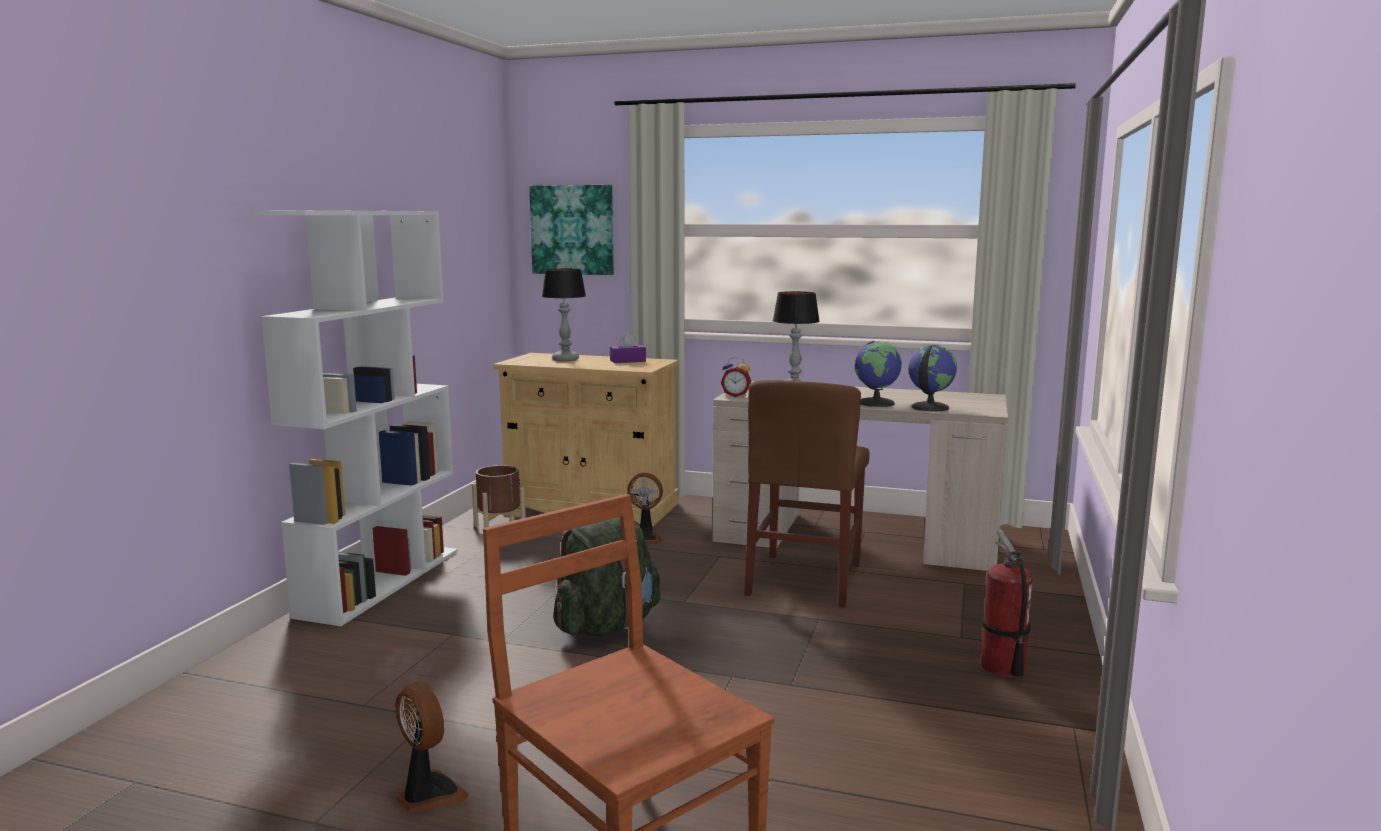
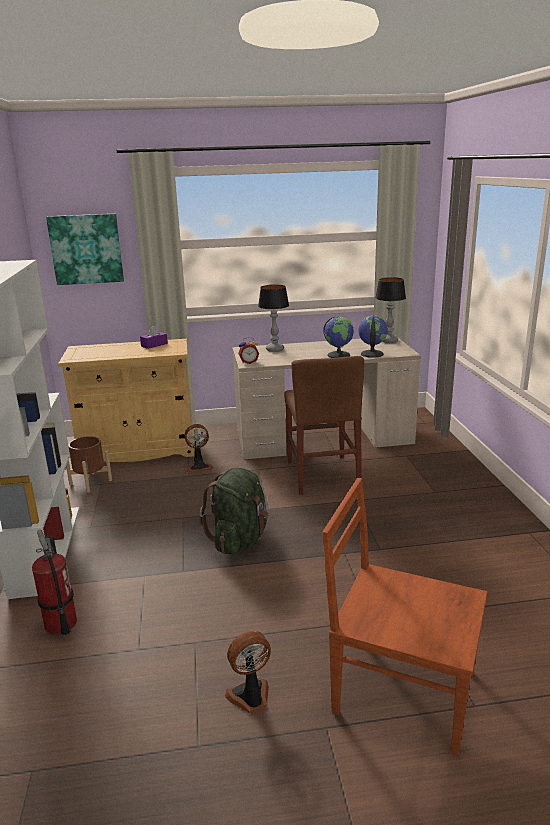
camera: 25 degrees left, 10 degrees up
fan [395,682,469,812] -> fan turned 45 degrees counterclockwise [225,631,271,713]
table lamp [542,268,586,361] -> table lamp moved to [375,277,406,343]
fire extinguisher [981,529,1033,677] -> fire extinguisher moved to [32,530,77,635]

